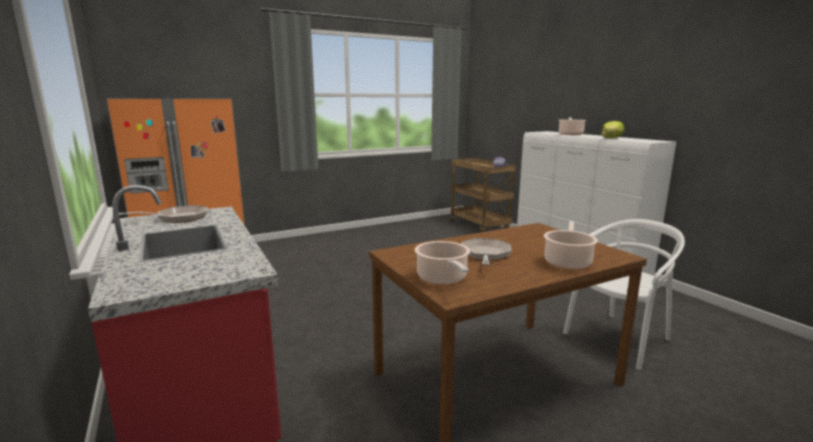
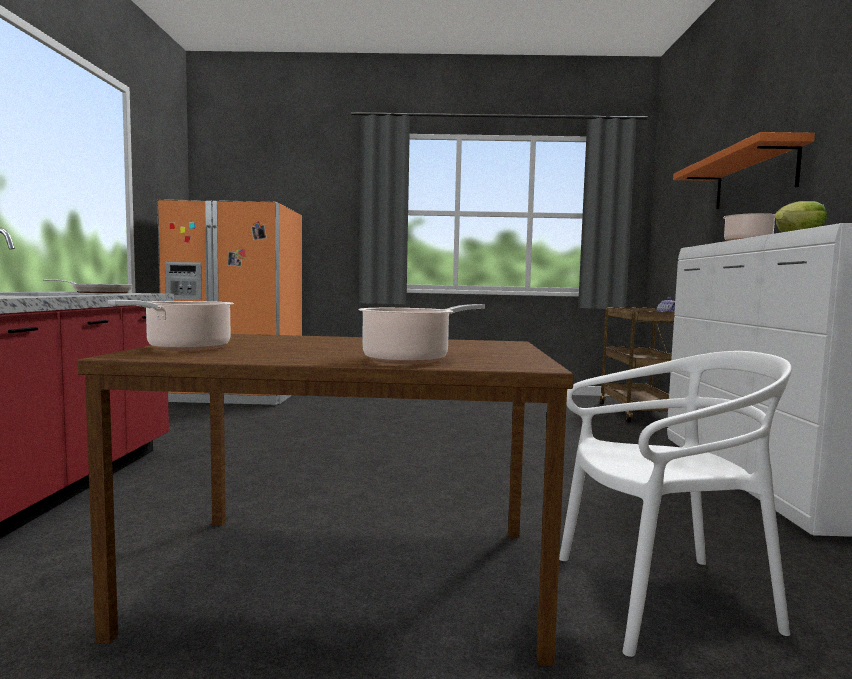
camera: 30 degrees right, 10 degrees down
frying pan [462,238,511,265] -> none
none -> orange shelf [673,132,815,209]

